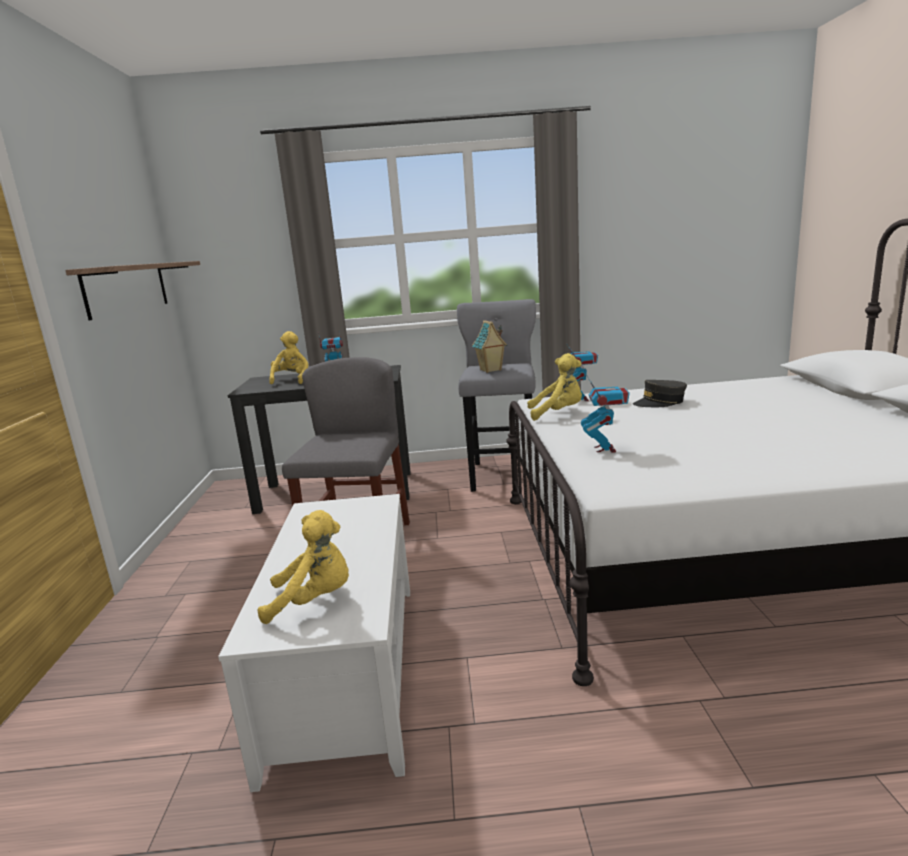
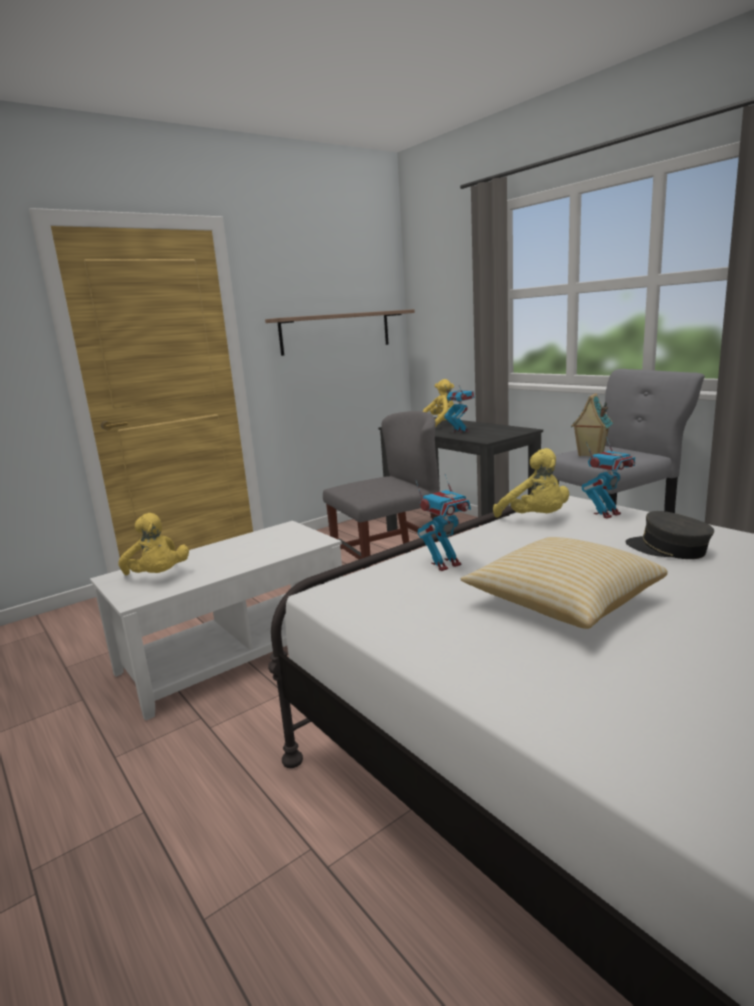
camera: 55 degrees right, 0 degrees up
none -> pillow [461,537,668,629]

